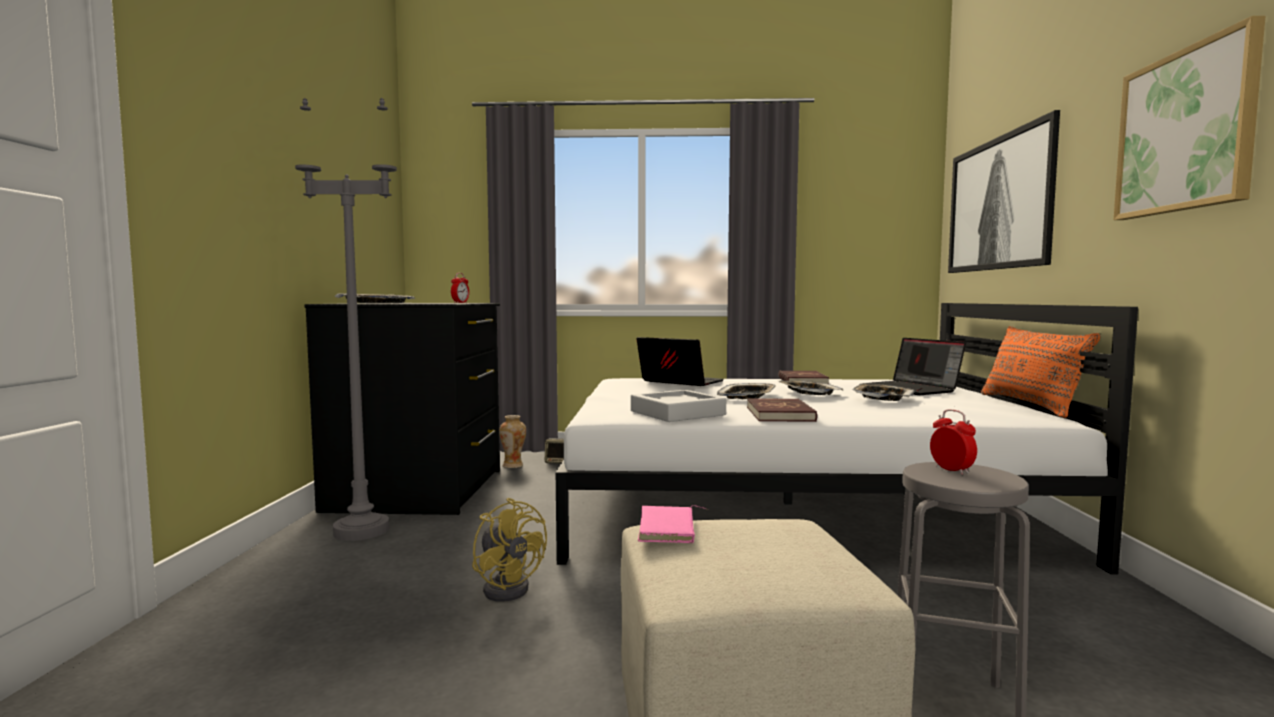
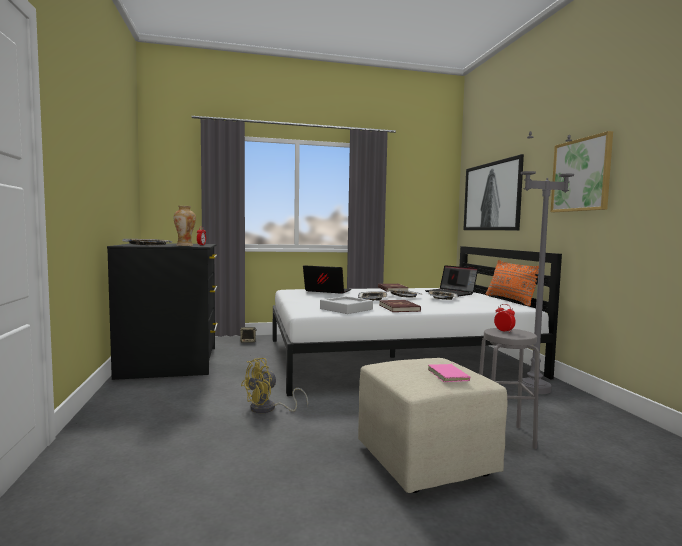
camera: 15 degrees left, 0 degrees up
grey floor lamp [295,98,397,541] -> grey floor lamp moved to [521,131,574,394]
yellow fan [472,498,547,602] -> yellow fan turned 105 degrees clockwise [241,358,308,413]
vase [499,415,526,468] -> vase moved to [174,206,196,246]
pink book [638,505,708,543] -> pink book moved to [428,363,471,382]

